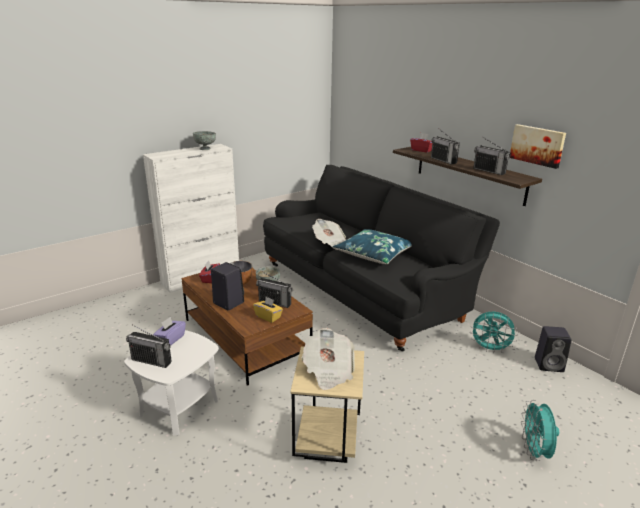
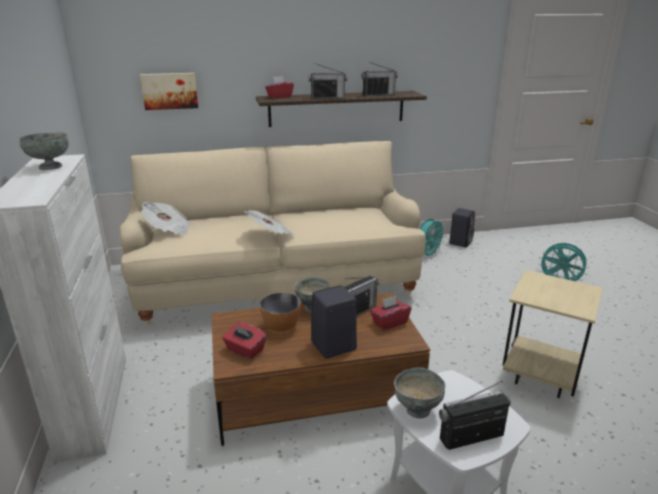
camera: 65 degrees left, 0 degrees up
radio [126,325,172,368] -> radio turned 150 degrees counterclockwise [439,381,511,450]
purple tissue box [153,317,186,345] -> grey bowl [394,367,445,419]
yellow tissue box [253,297,283,323] -> red tissue box [370,295,412,330]
black sofa [263,165,500,352] -> beige sofa [120,141,426,325]
newspaper [302,328,355,390] -> newspaper moved to [141,202,191,236]
blue pillow [333,229,412,264] -> none
picture [510,124,566,169] -> picture moved to [140,73,198,110]

